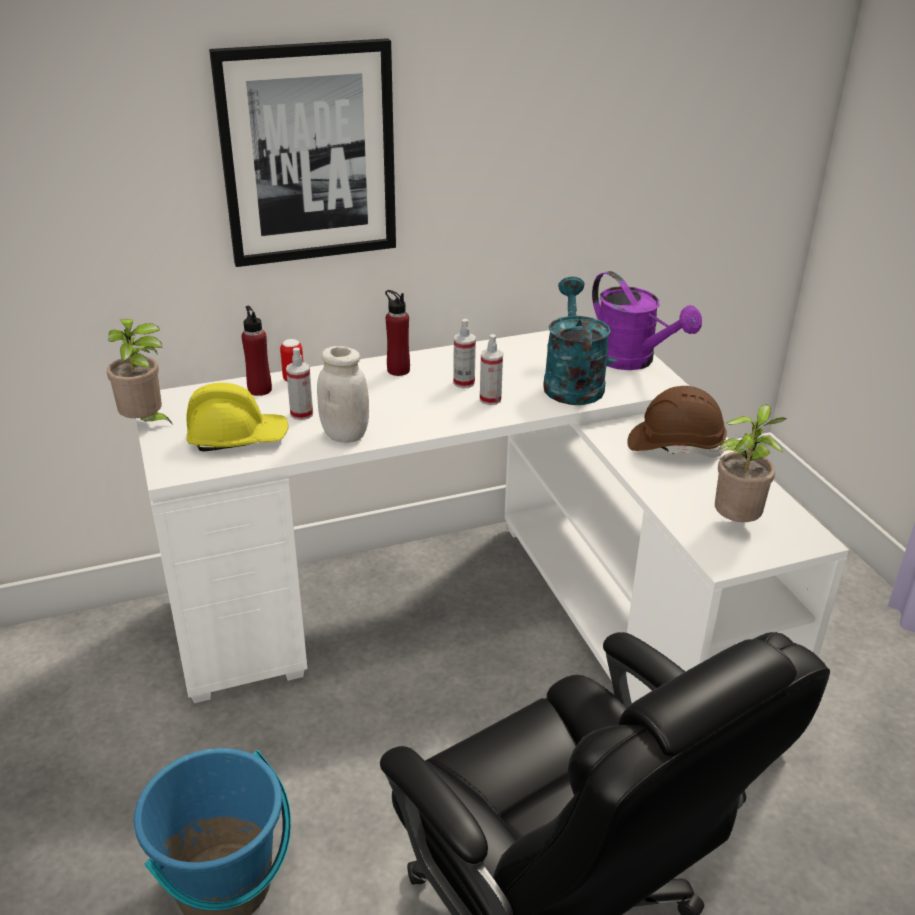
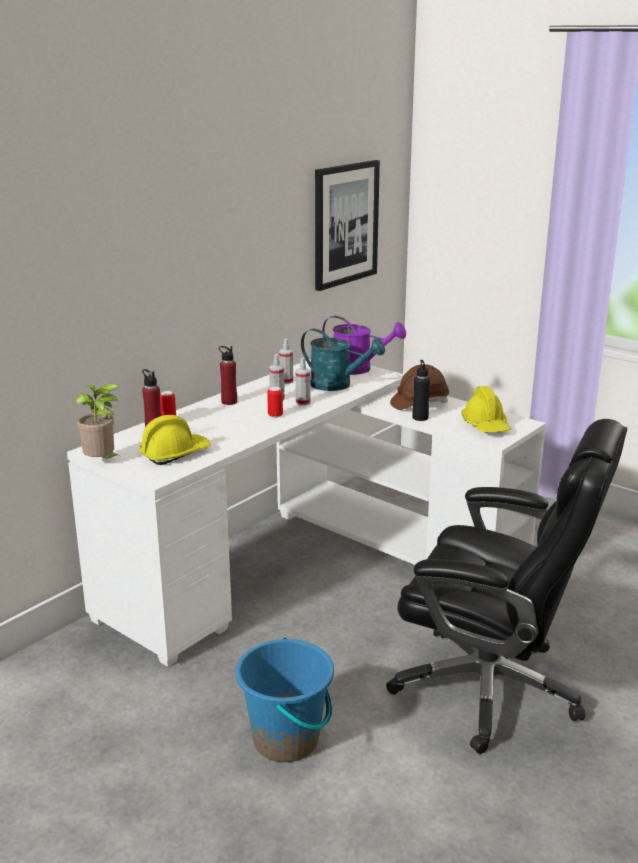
camera: 30 degrees left, 10 degrees down
picture [209,38,396,267] -> picture moved to [315,160,380,291]
spray bottle [286,347,313,420] -> spray bottle moved to [279,339,293,384]
white jar [317,346,369,443] -> none
turquoise watering can [543,276,611,405] -> turquoise watering can turned 150 degrees clockwise [301,329,385,391]
potted plant [715,405,787,522] -> yellow hard hat [461,386,511,433]
none -> can [267,387,283,418]
none -> black bottle [412,360,430,421]

